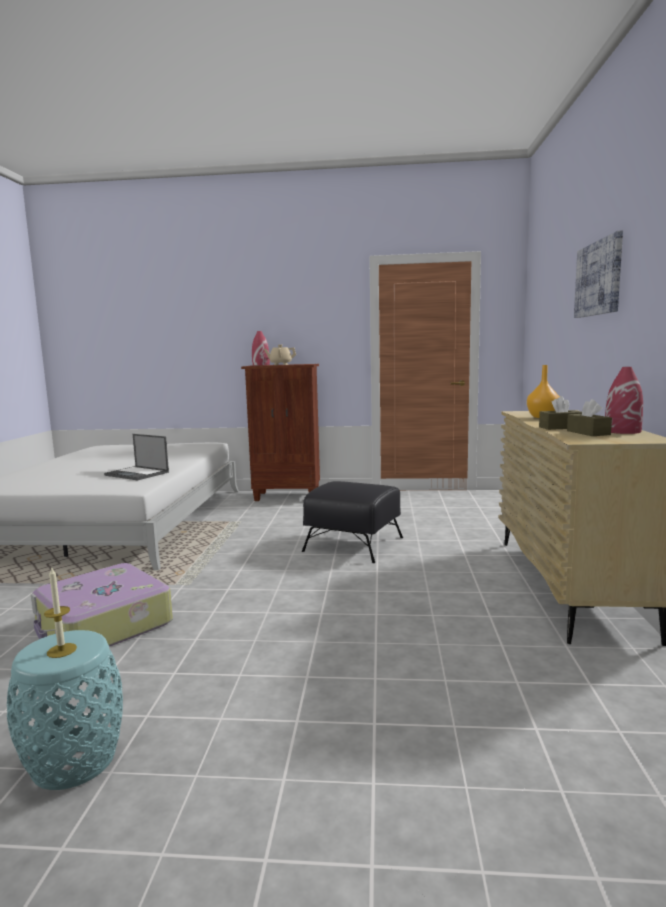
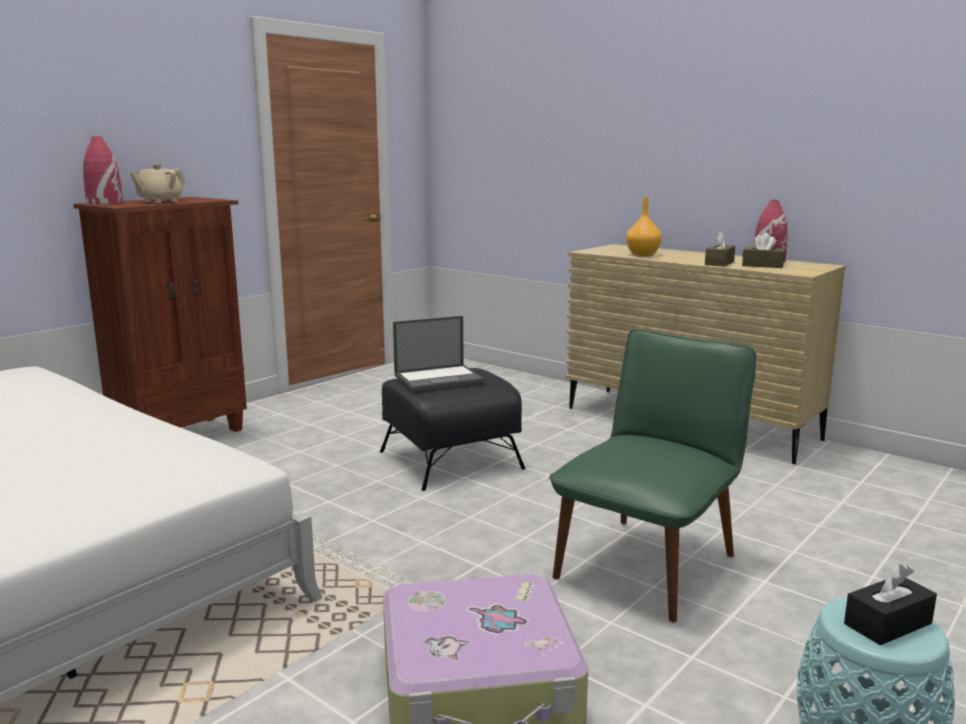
camera: 55 degrees left, 5 degrees up
candle [44,568,77,658] -> black tissue box [844,564,937,645]
laptop [104,434,169,480] -> laptop moved to [393,316,485,391]
picture [574,230,623,318] -> none
none -> green chair [549,329,756,623]

